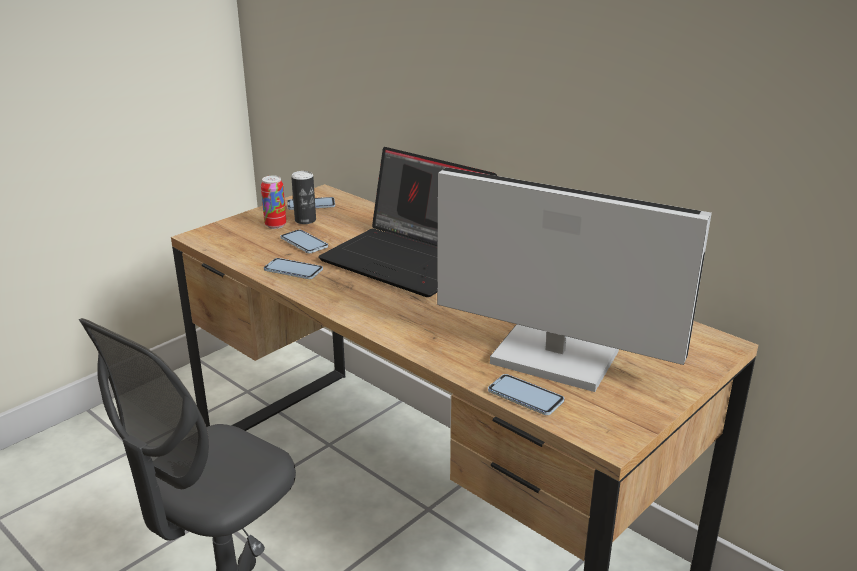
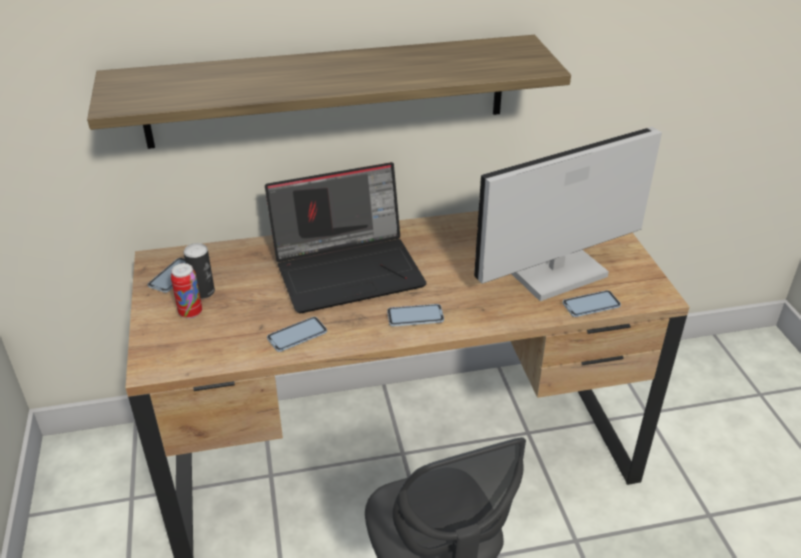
camera: 55 degrees left, 10 degrees up
phone [280,230,328,253] -> phone moved to [387,304,444,326]
none -> shelf [87,35,571,149]

